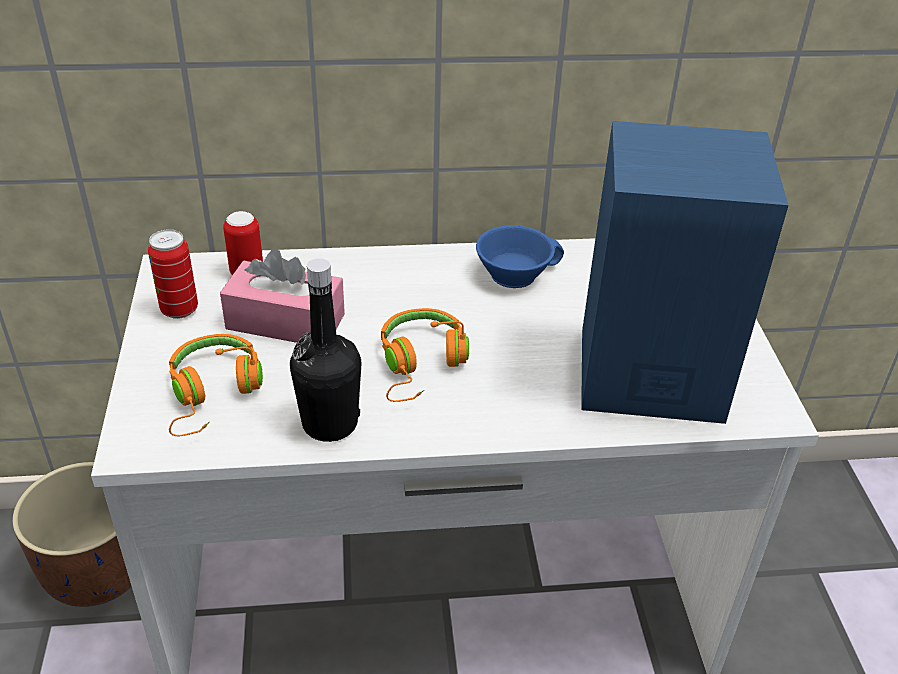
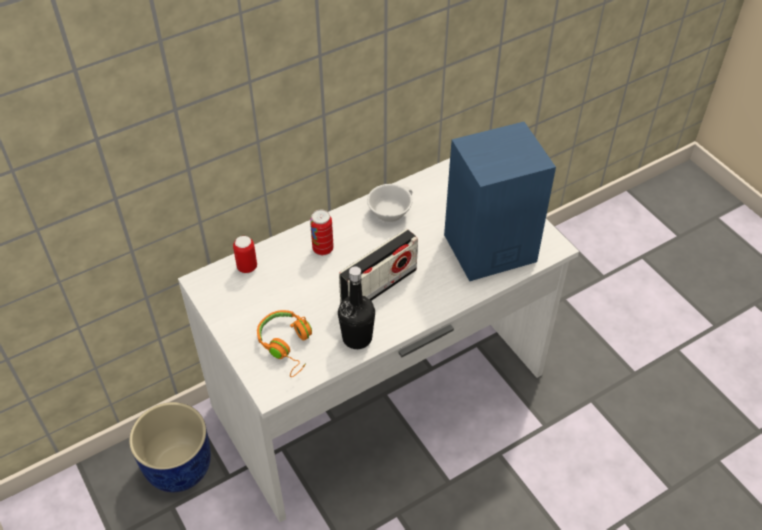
camera: 25 degrees left, 10 degrees up
brown planter [12,462,132,607] -> blue planter [129,402,211,492]
can [148,229,198,319] -> can moved to [310,210,334,255]
pink tissue box [220,249,345,343] -> none
orange headphones [381,308,469,402] -> radio [339,229,418,303]
blue cup [476,225,564,288] -> white cup [367,184,413,223]

